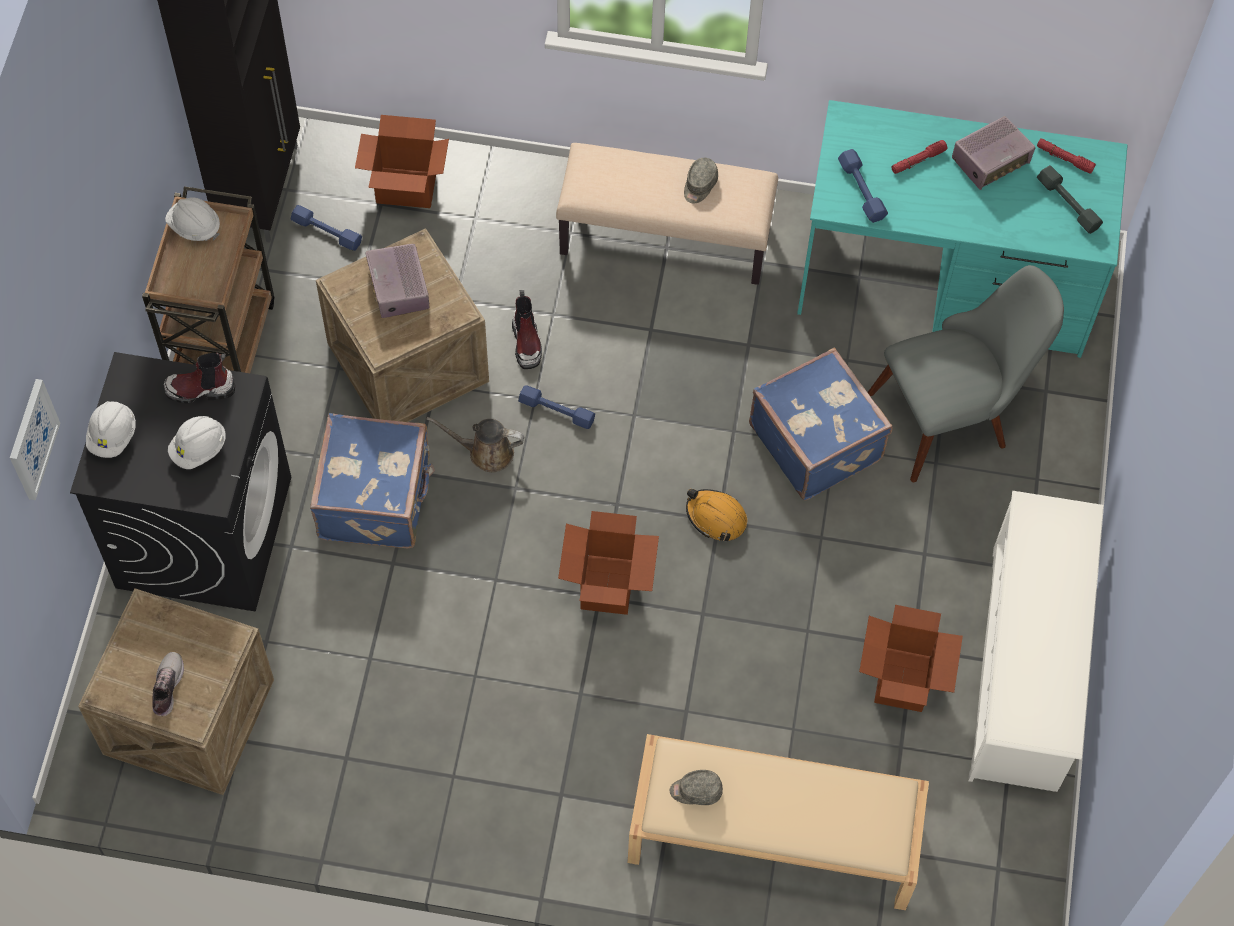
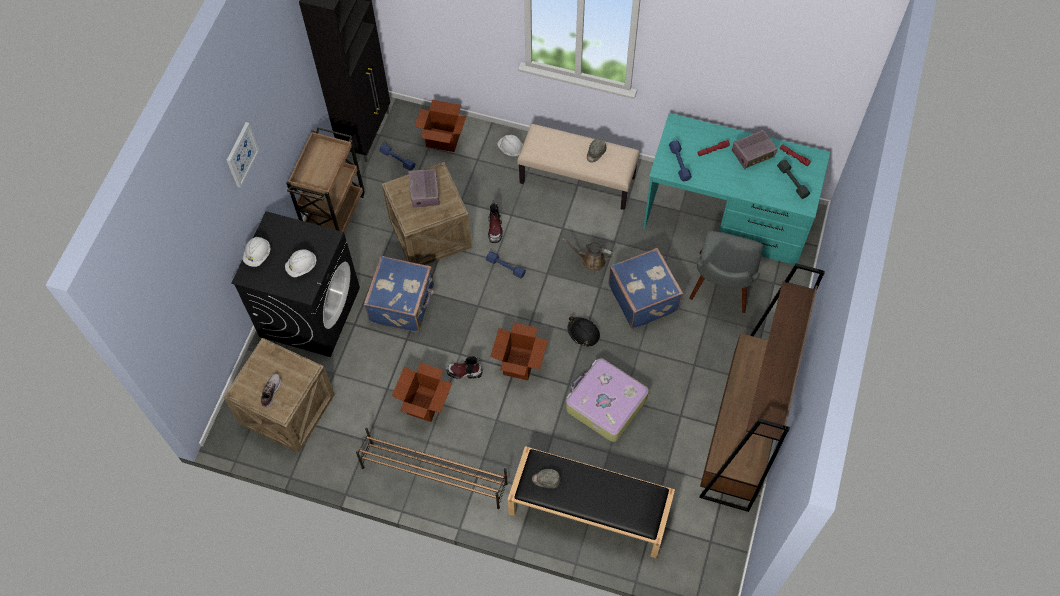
camera: 10 degrees right, 0 degrees up
picture [10,379,60,500] -> picture moved to [227,122,259,188]
boot [164,353,235,403] -> boot moved to [447,357,483,379]
white hard hat [165,197,220,241] -> white hard hat moved to [497,135,523,157]
brown watering can [426,417,524,472] -> brown watering can moved to [562,238,613,271]
beige bench [628,734,929,910] -> black bench [507,446,675,558]
orange hard hat [686,489,747,542] -> black hard hat [568,316,600,347]
cardboard box [859,605,963,712] -> cardboard box moved to [392,363,452,422]
grey chair [868,265,1064,482] -> grey chair turned 120 degrees clockwise [689,231,763,313]
white shoe rack [968,491,1103,792] -> brown bookcase [699,263,825,512]
none -> brown shoe rack [356,428,508,509]
none -> suitcase [566,358,649,442]

